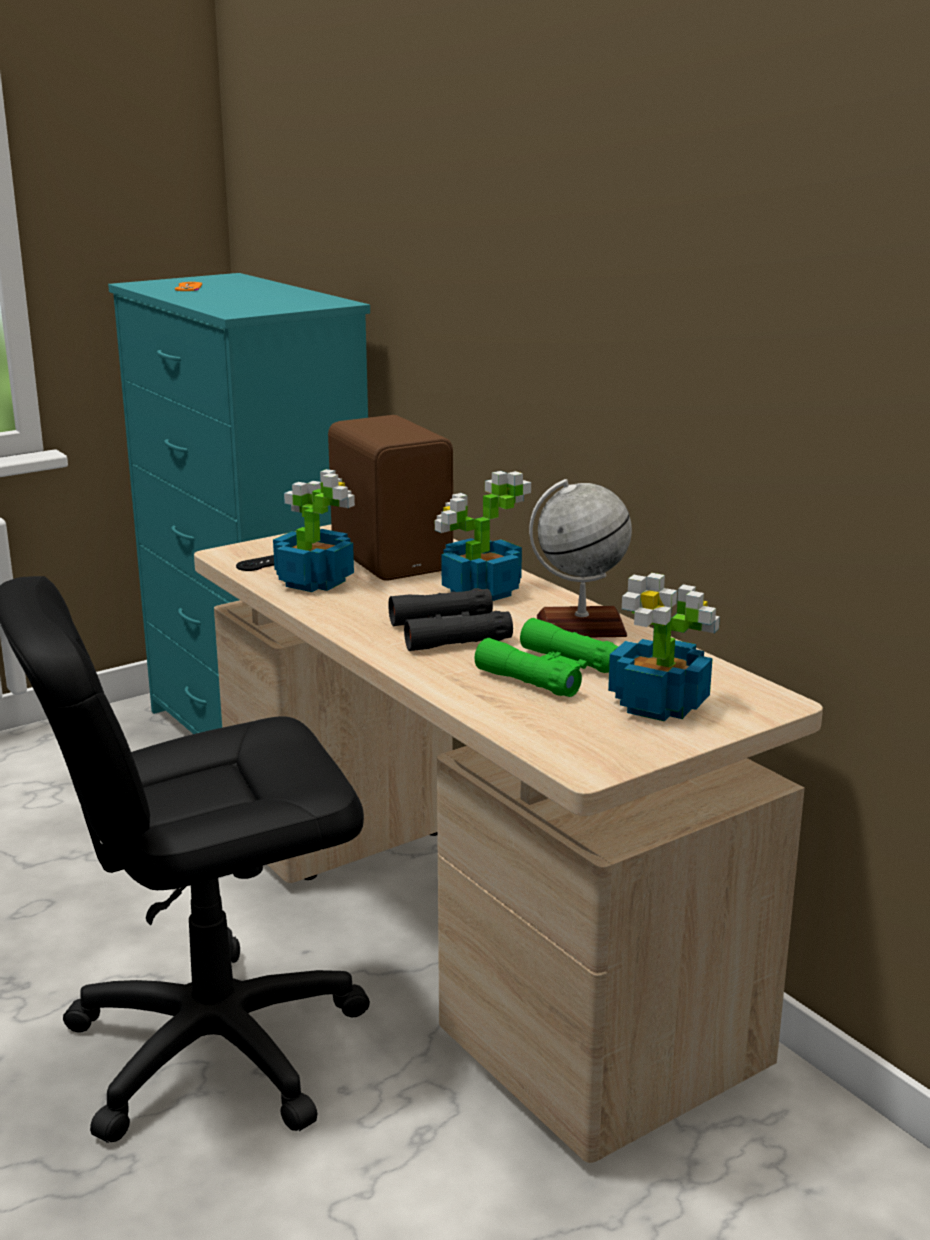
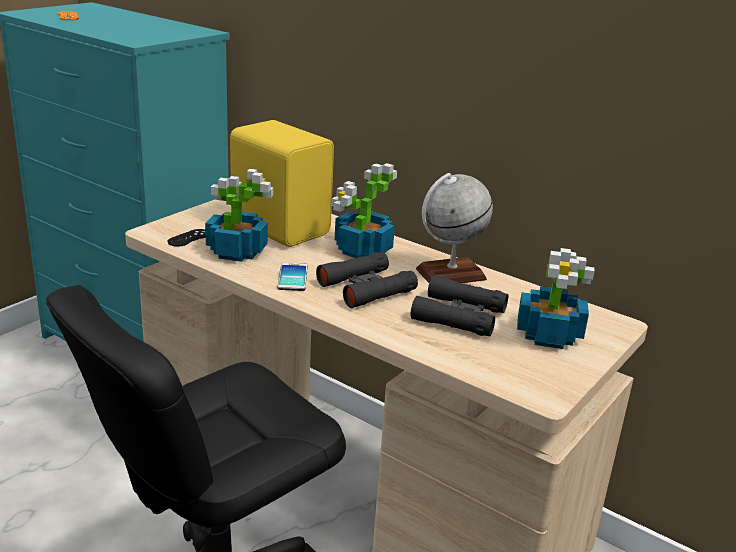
camera: 20 degrees left, 5 degrees up
brown speaker [328,415,453,580] -> yellow speaker [230,120,334,247]
green binoculars [475,618,619,697] -> black binoculars [410,275,508,336]
none -> phone [278,263,307,291]

